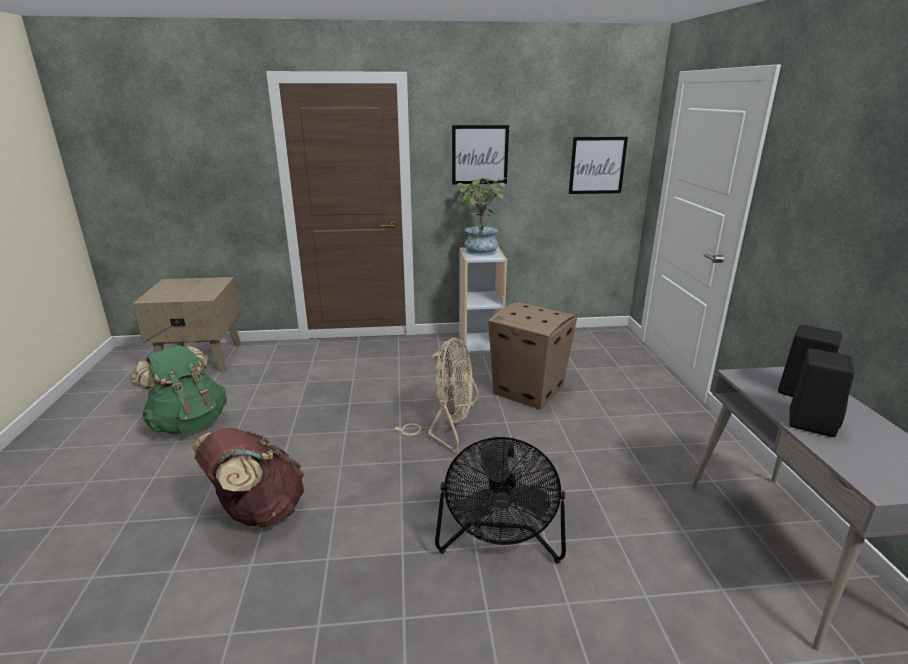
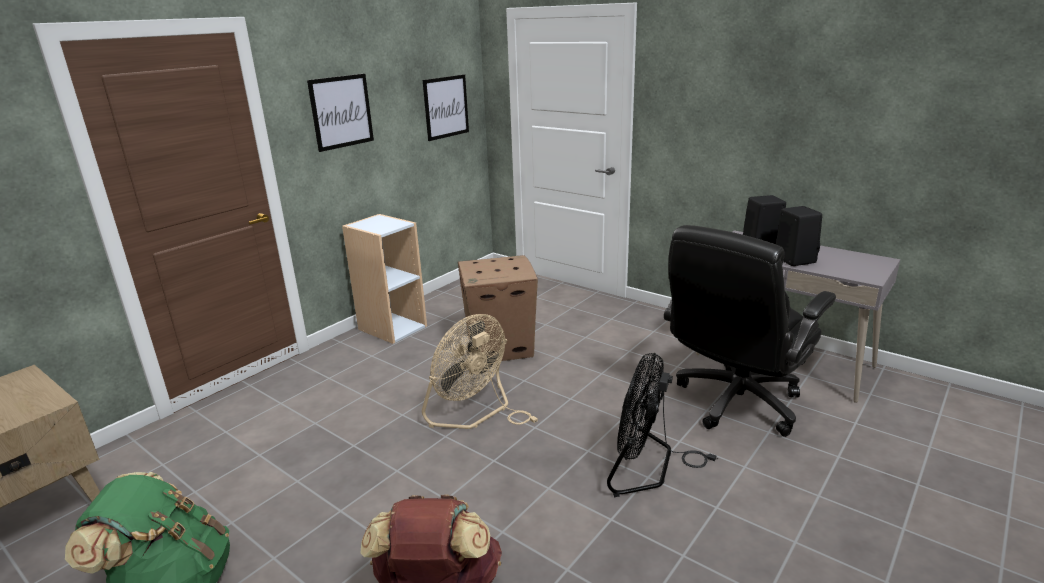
camera: 45 degrees left, 0 degrees up
beige fan [393,338,479,453] -> beige fan turned 105 degrees counterclockwise [422,314,538,429]
black fan [435,436,566,564] -> black fan turned 150 degrees clockwise [607,352,718,497]
potted plant [457,178,506,256] -> none
none -> black office chair [664,225,836,437]

